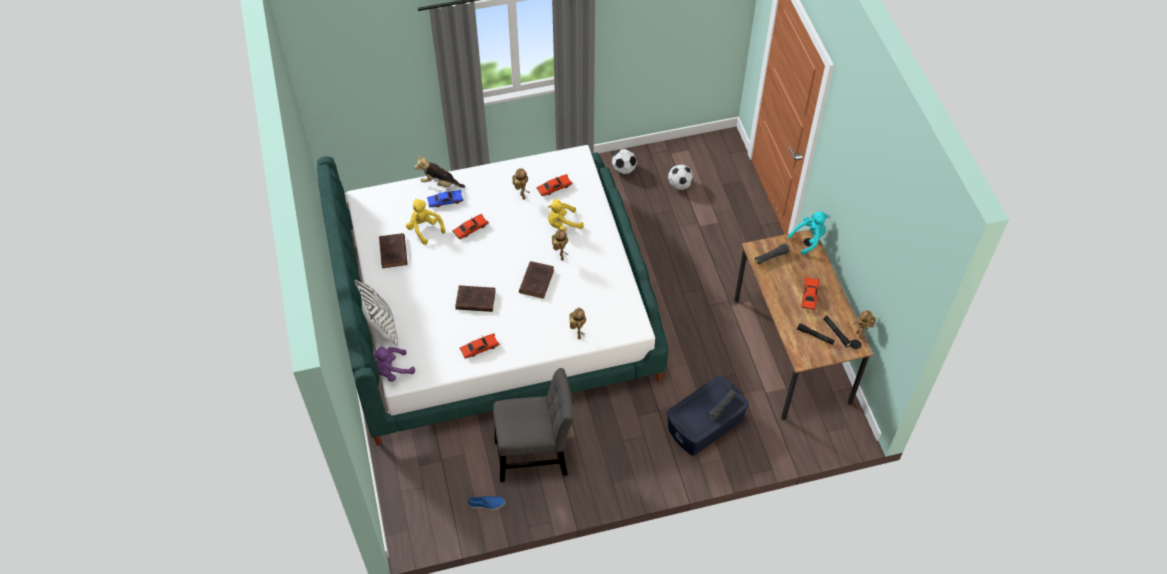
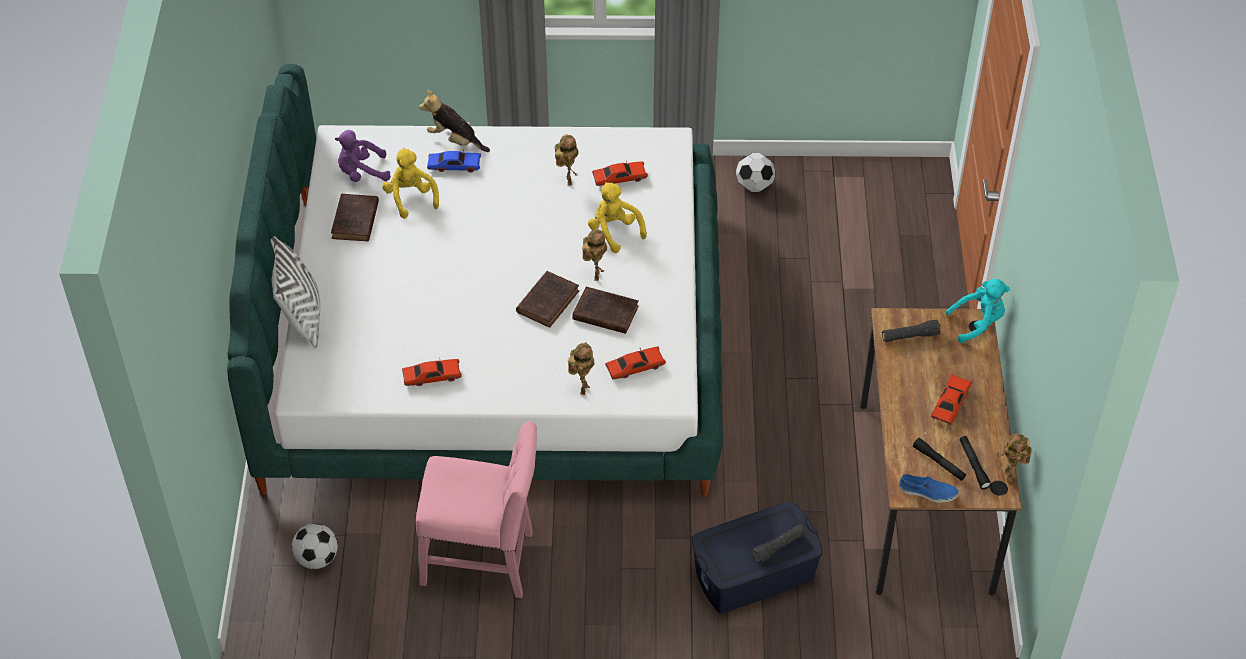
camera: 15 degrees right, 5 degrees down
purple plush toy [374,347,415,382] -> purple plush toy moved to [335,130,391,182]
red toy car [452,214,489,239] -> red toy car moved to [605,346,666,379]
brown book [455,285,496,312] -> brown book moved to [572,287,639,334]
blue shoe [468,496,505,510] -> blue shoe moved to [899,474,959,503]
grey chair [493,368,574,482] -> pink chair [416,421,537,598]
yellow plush toy [548,199,584,232] -> yellow plush toy turned 60 degrees clockwise [588,182,647,253]
football [668,164,693,190] -> football moved to [292,523,338,569]

